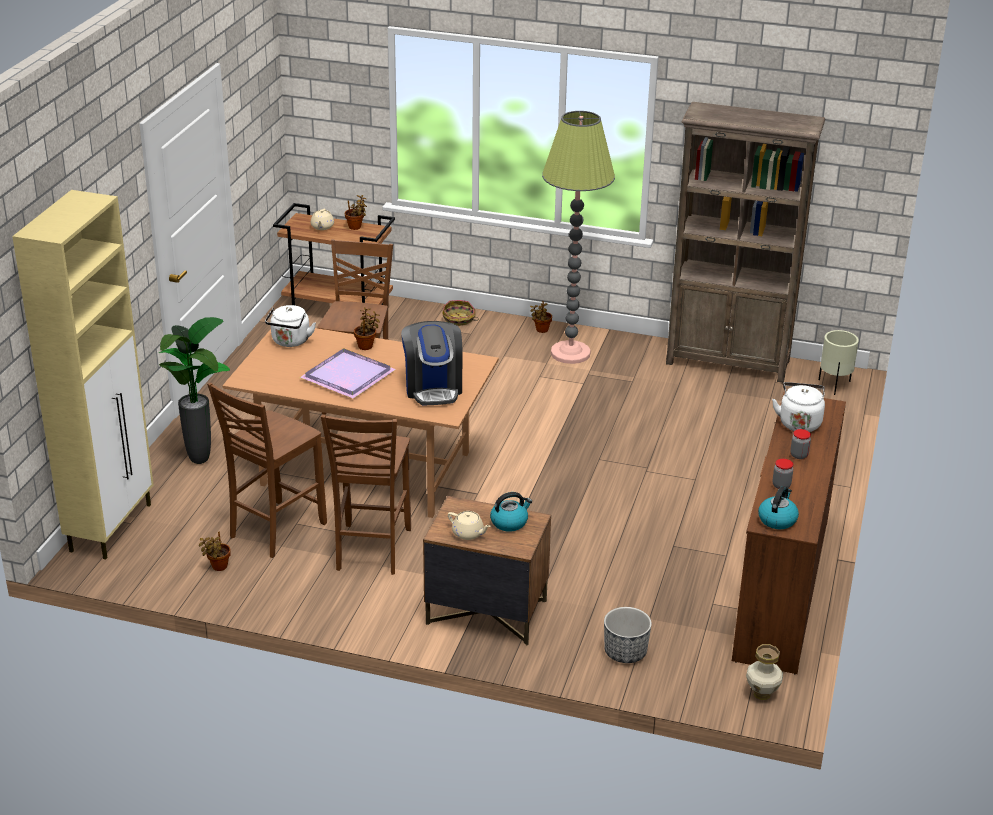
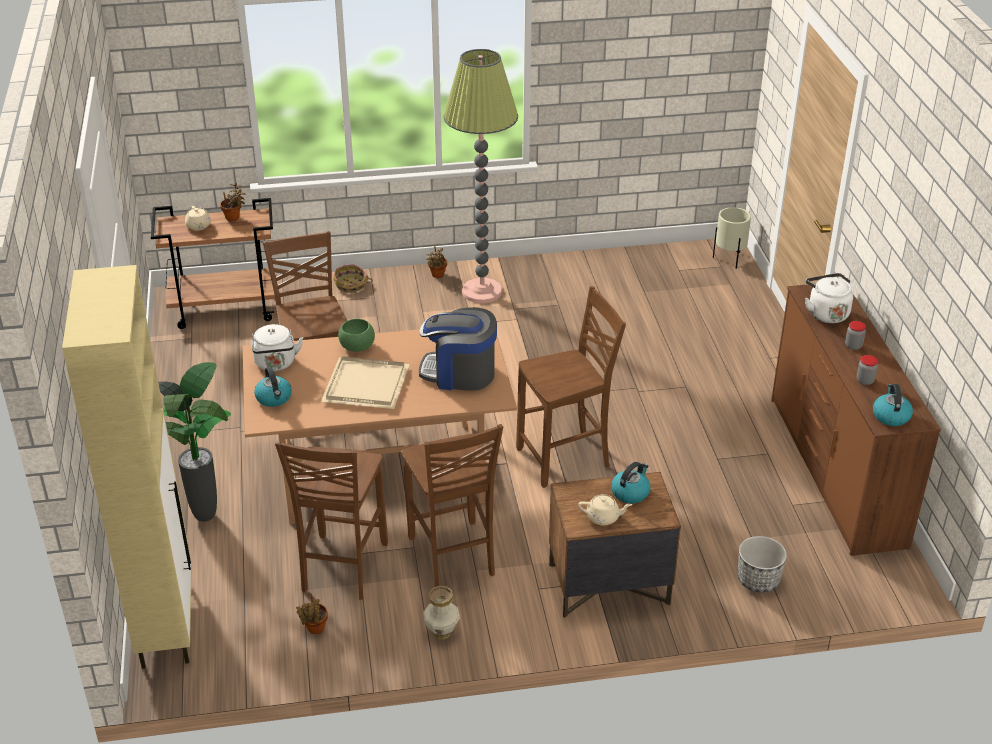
camera: 25 degrees left, 5 degrees up
purple tray [300,348,396,399] -> beige tray [321,357,410,409]
potted plant [354,307,380,350] -> green bowl [338,318,375,352]
coffee machine [401,321,462,406] -> coffee machine turned 135 degrees clockwise [419,307,497,391]
brown bookcase [666,102,825,383] -> none
vase [746,644,783,700] -> vase moved to [423,586,460,640]
none -> kettle [254,367,292,407]
none -> brown chair [516,286,626,488]

